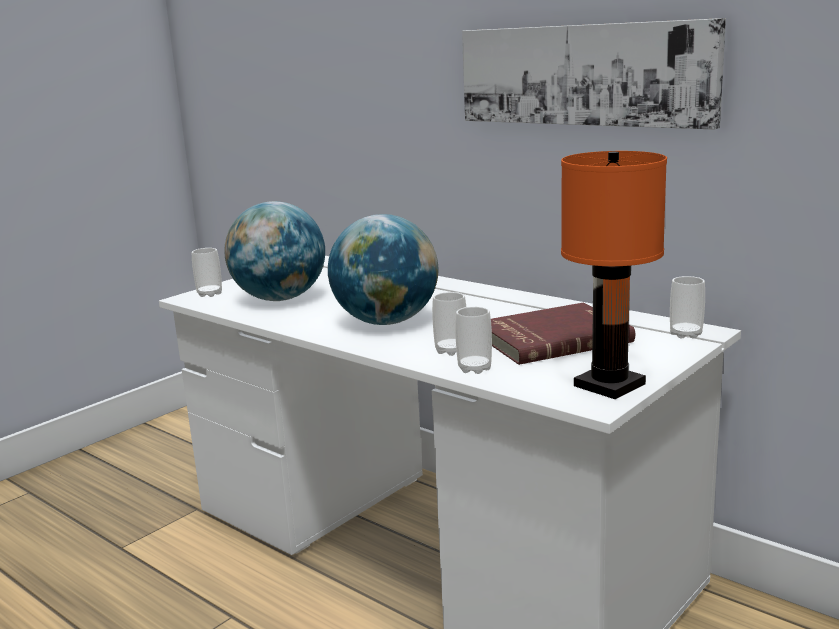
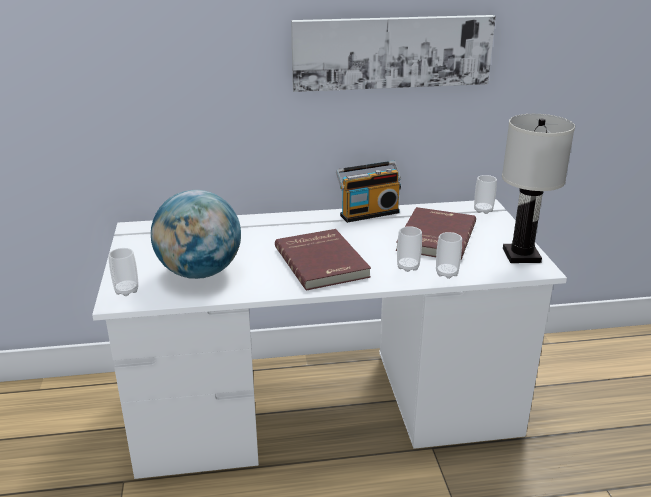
camera: 50 degrees left, 10 degrees up
globe [328,214,438,325] -> red book [275,229,371,291]
orange table lamp [561,151,667,399] -> white table lamp [502,114,575,263]
none -> radio [336,161,401,223]

